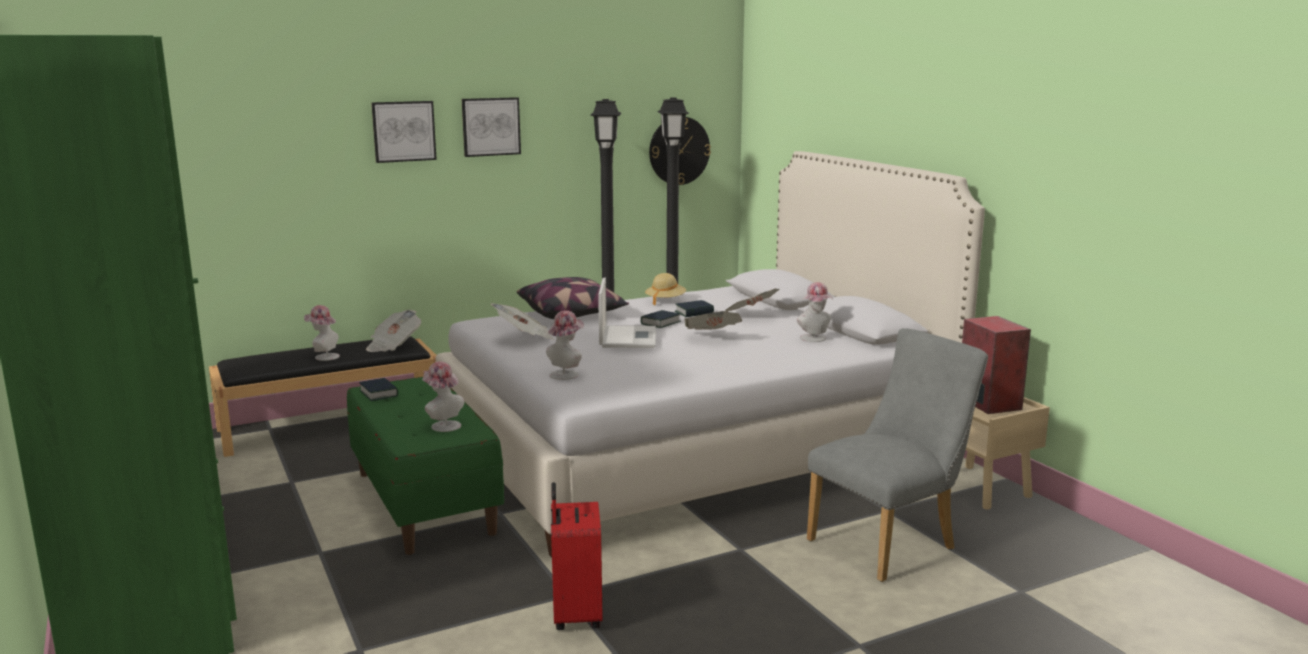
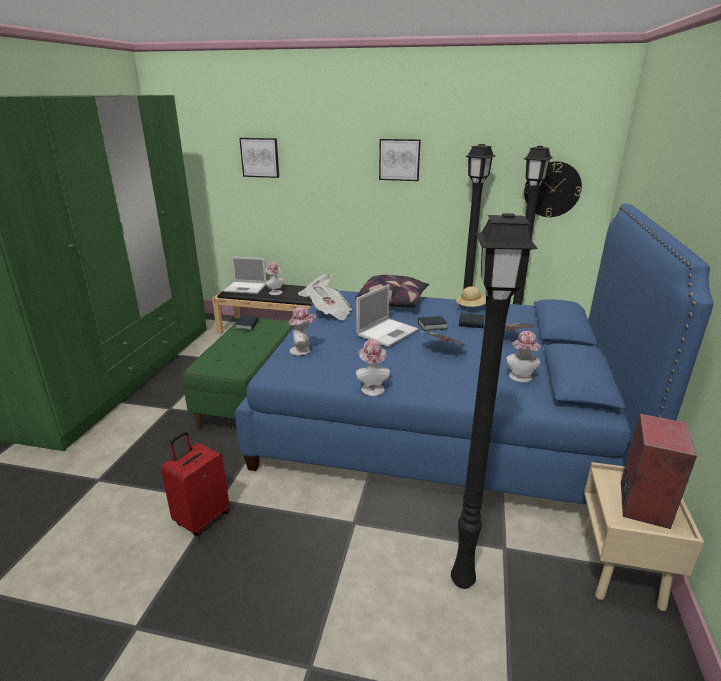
camera: 40 degrees right, 10 degrees up
picture [371,101,437,163] -> picture moved to [239,138,279,178]
hat [422,362,464,432] -> hat moved to [356,339,390,396]
white bed [435,151,985,558] -> blue bed [235,203,713,505]
grey chair [807,328,988,582] -> black floor lamp [451,213,538,589]
none -> laptop [224,256,267,294]

